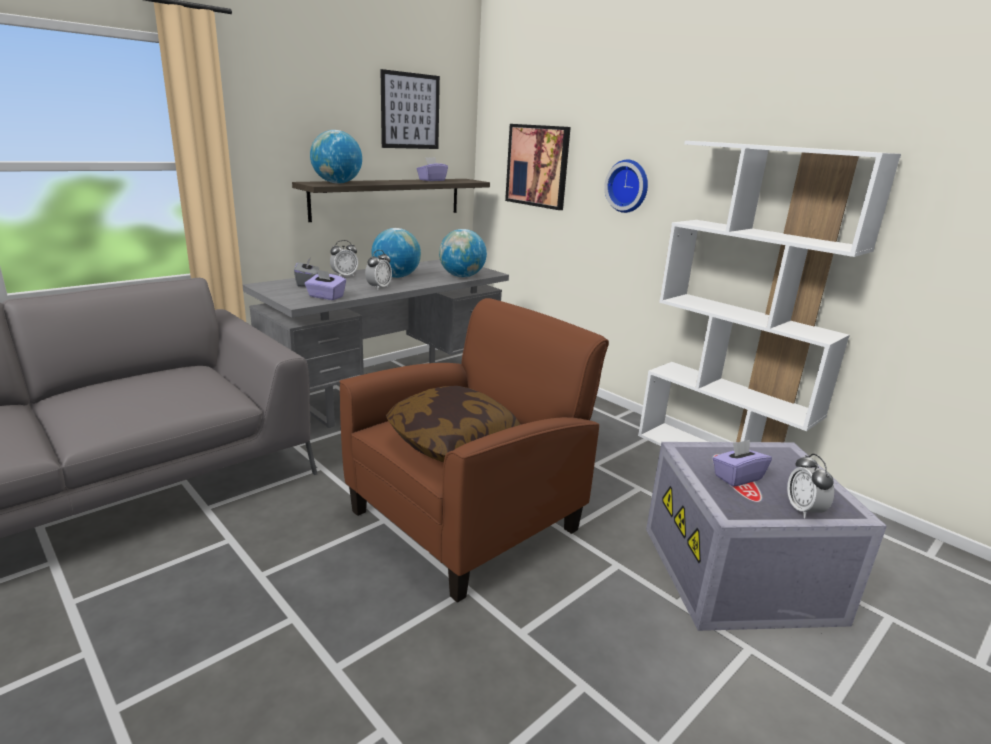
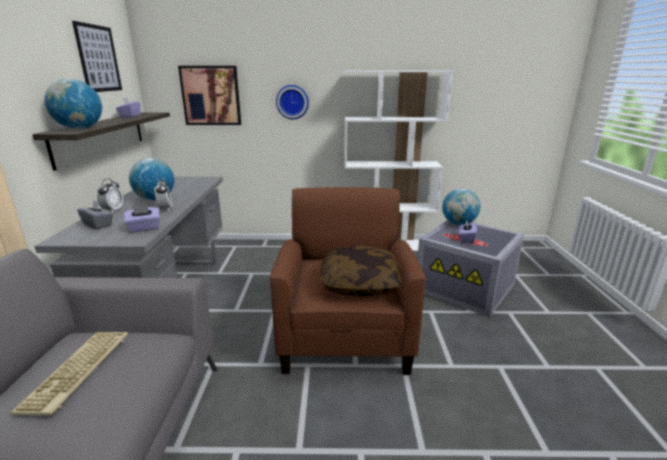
camera: 45 degrees left, 0 degrees up
globe [439,229,487,277] -> globe moved to [442,189,481,225]
alarm clock [787,454,834,518] -> none
none -> keyboard [10,332,128,415]

